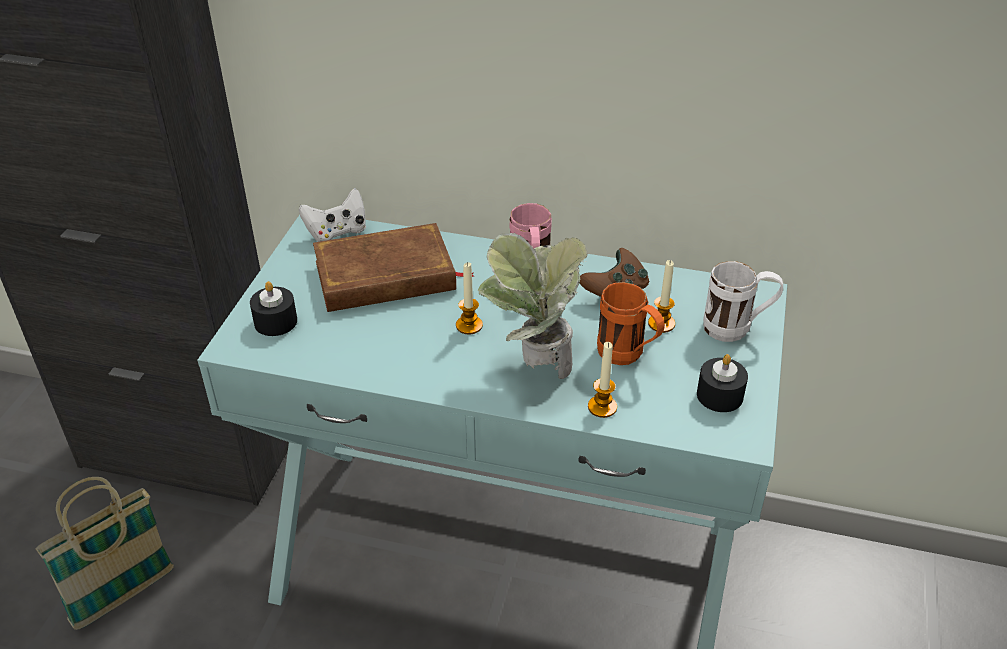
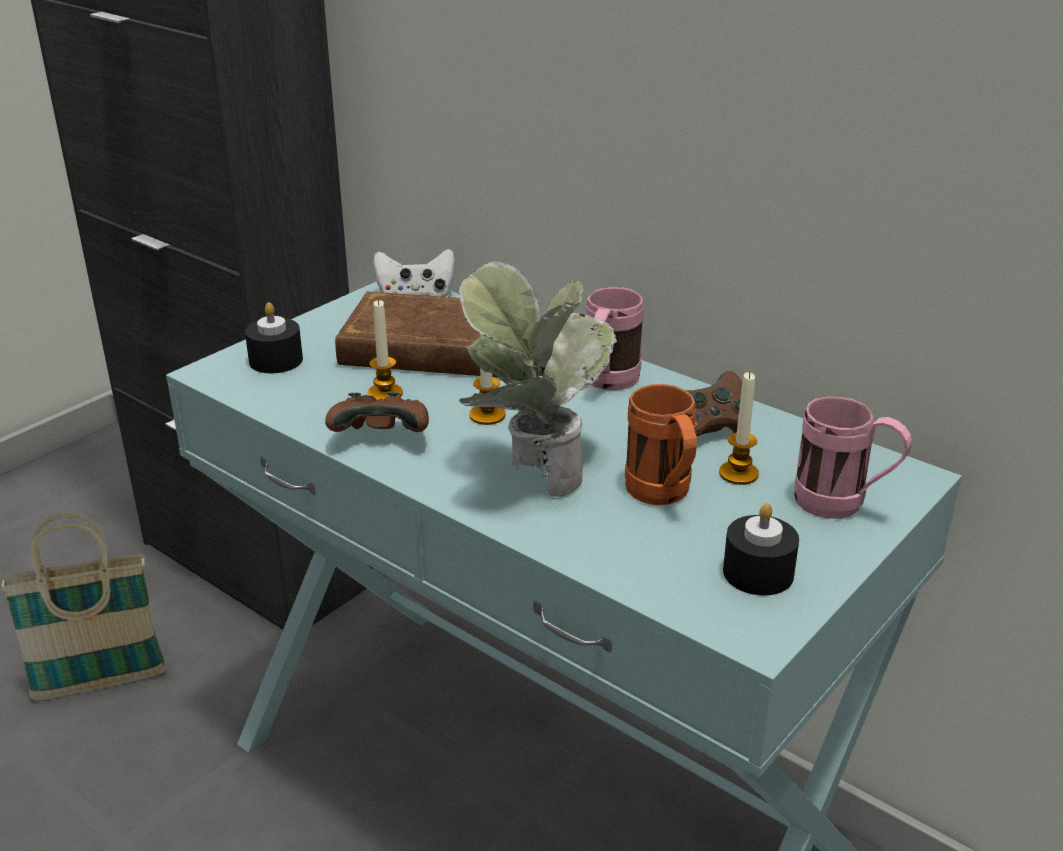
camera: 25 degrees right, 10 degrees down
candle [588,342,617,418] -> candle moved to [367,299,403,400]
white mug [703,261,783,342] -> pink mug [794,396,912,519]
none -> brown game controller [325,392,429,432]

